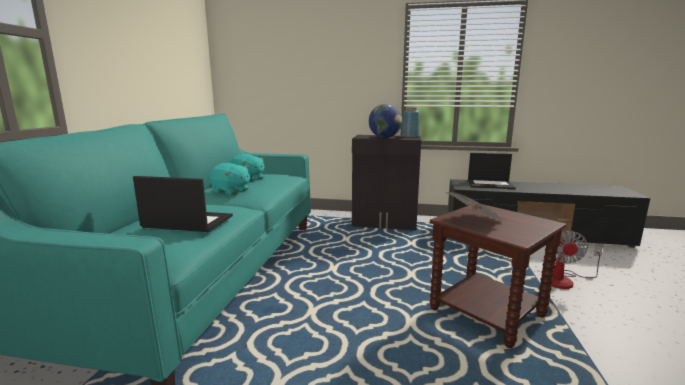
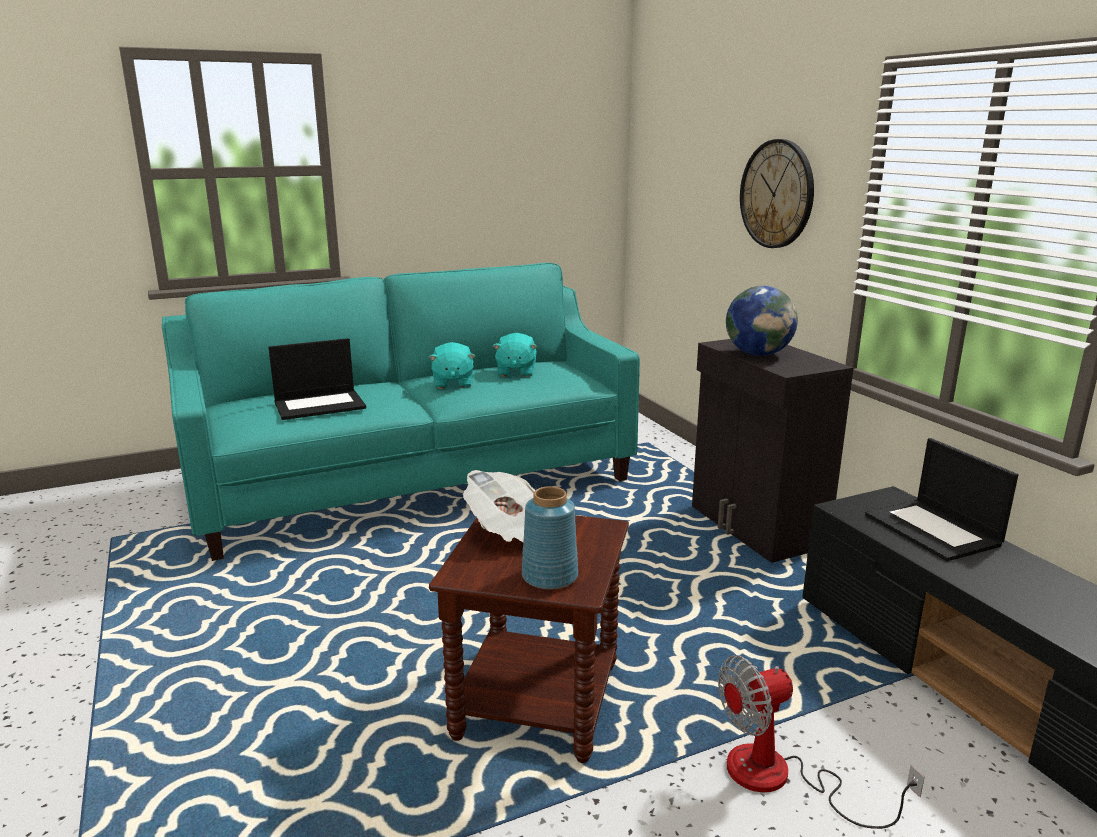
camera: 55 degrees right, 5 degrees up
laptop [133,176,233,232] -> laptop turned 90 degrees clockwise [268,338,366,420]
blue vase [402,107,419,138] -> blue vase moved to [522,486,578,590]
none -> wall clock [740,139,814,248]

